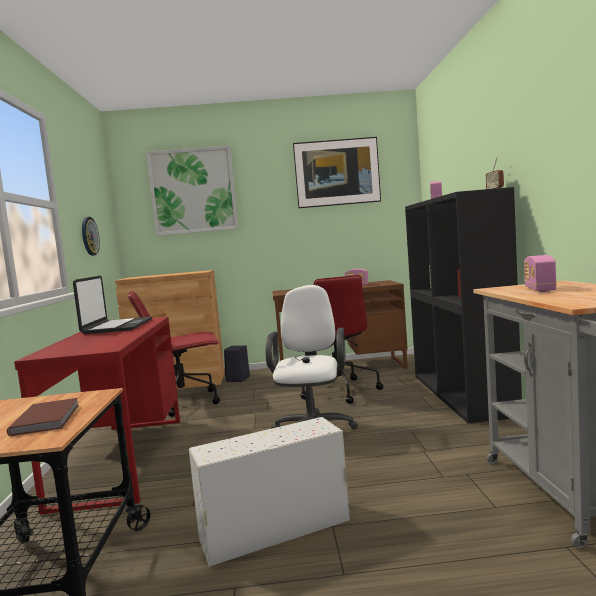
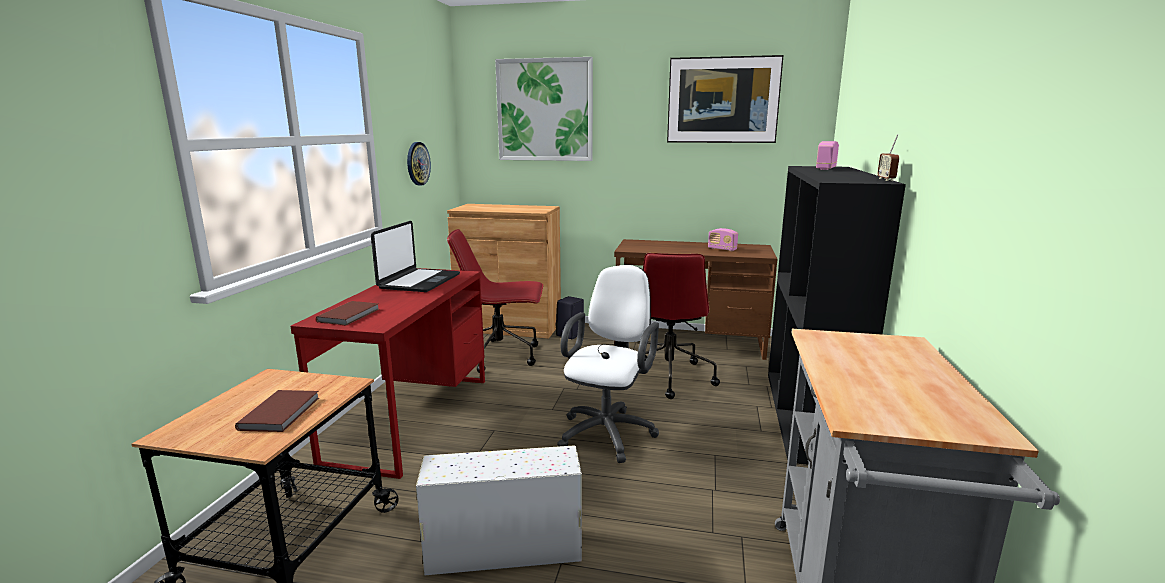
camera: 15 degrees right, 10 degrees up
radio [524,255,557,292] -> none
none -> brown book [316,301,379,325]

